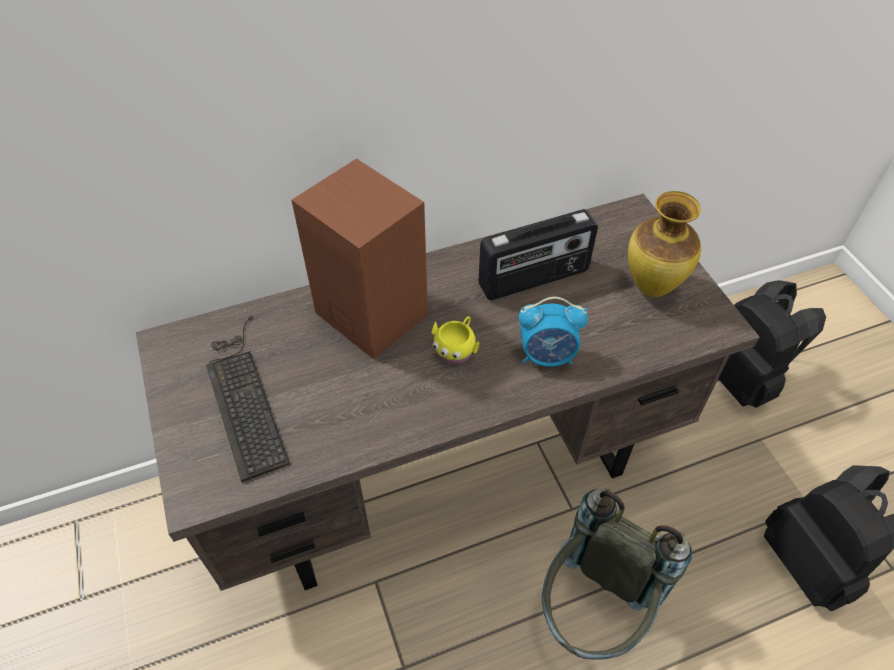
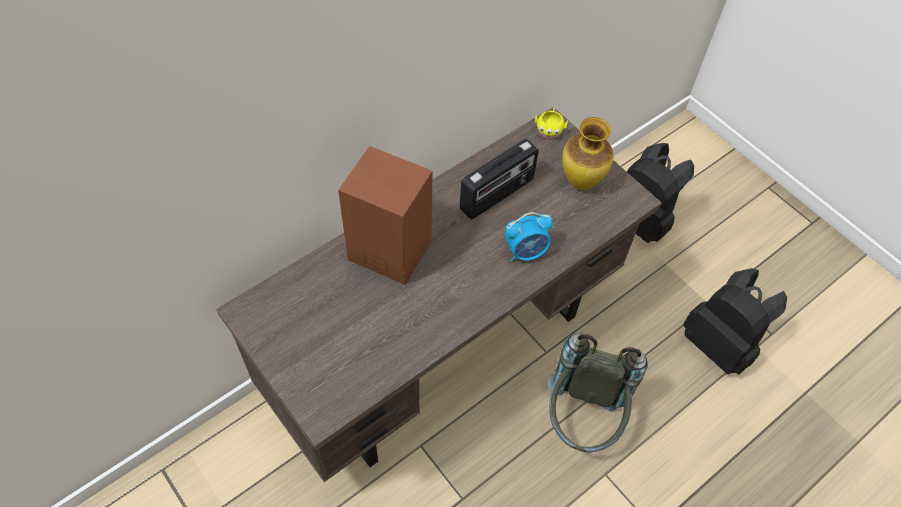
camera: 20 degrees left, 5 degrees up
keyboard [206,315,290,482] -> none
yellow mug [431,316,479,364] -> yellow mug moved to [535,107,568,139]

